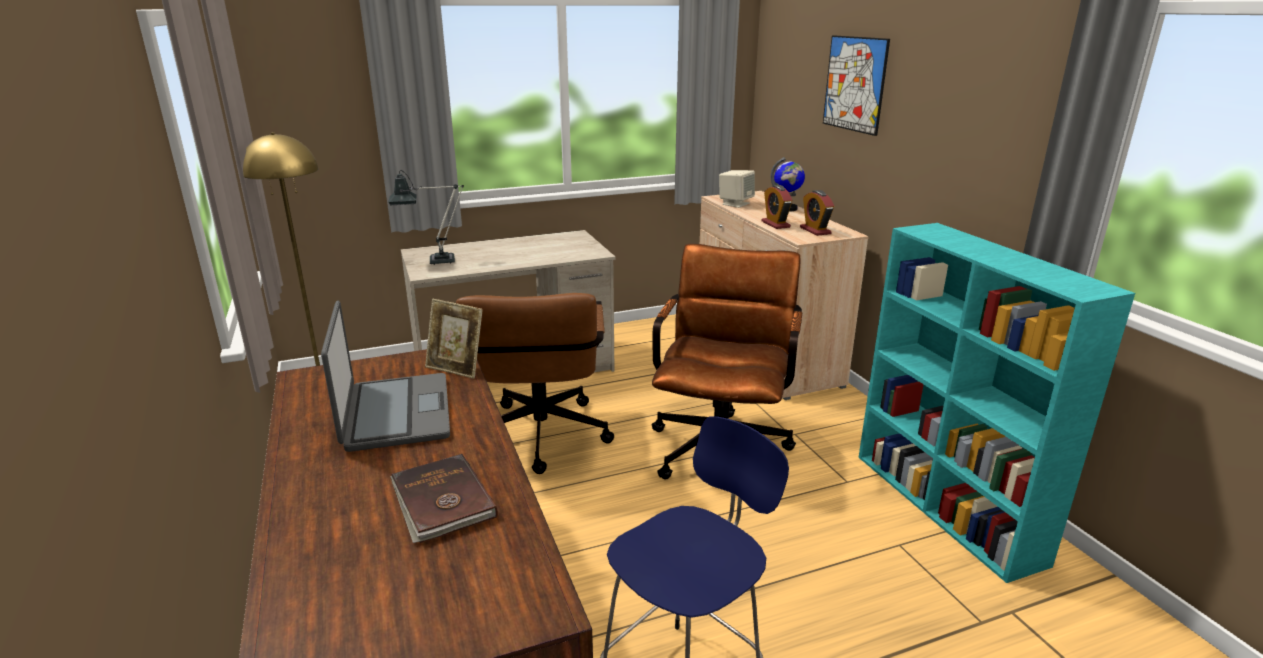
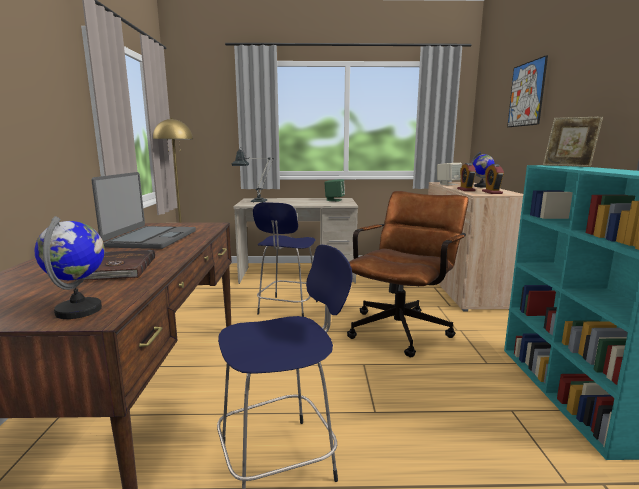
camera: 20 degrees right, 10 degrees down
picture frame [425,299,483,379] -> picture frame moved to [543,117,603,167]
brown office chair [456,293,614,474] -> blue stool [253,202,318,317]
none -> globe [35,216,105,319]
none -> green speaker [324,179,345,202]

